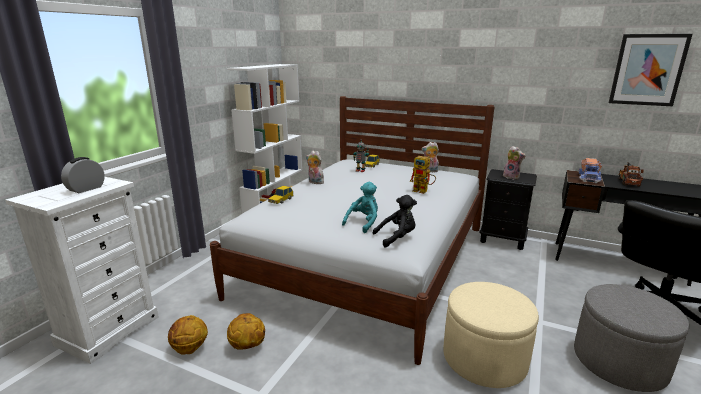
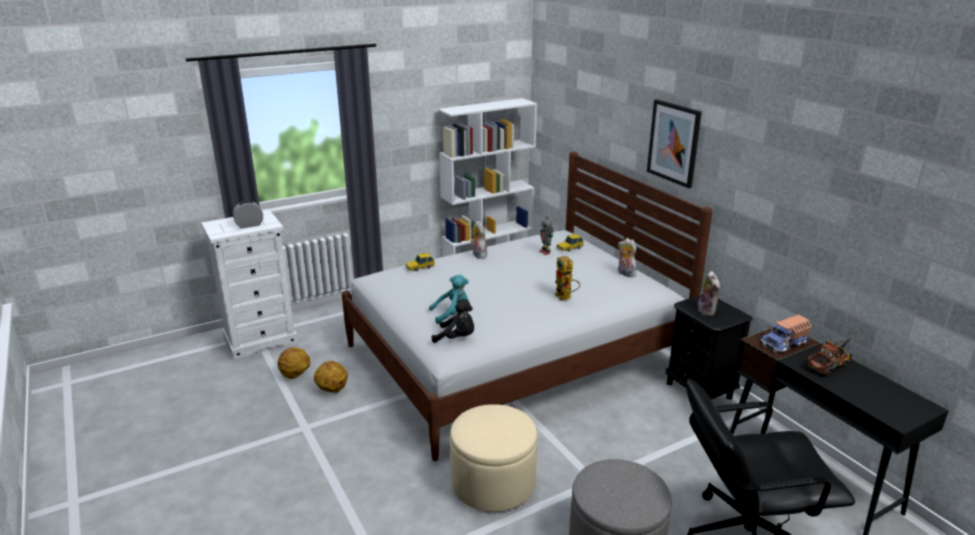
camera: 35 degrees right, 5 degrees up
picture [609,34,692,106] -> picture moved to [647,99,702,188]

